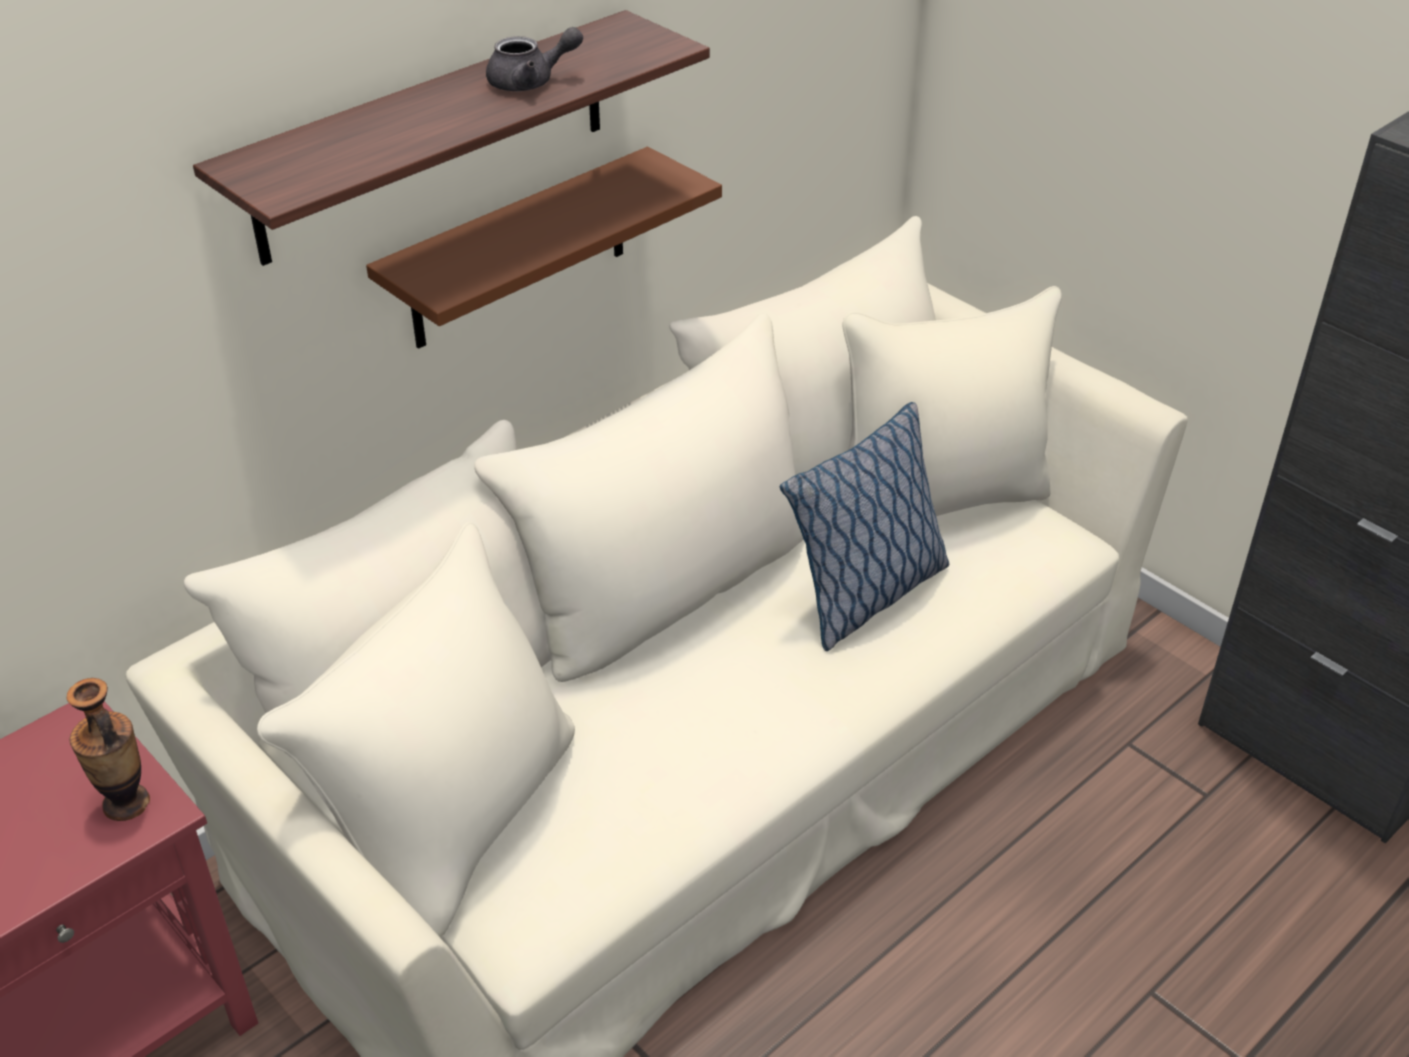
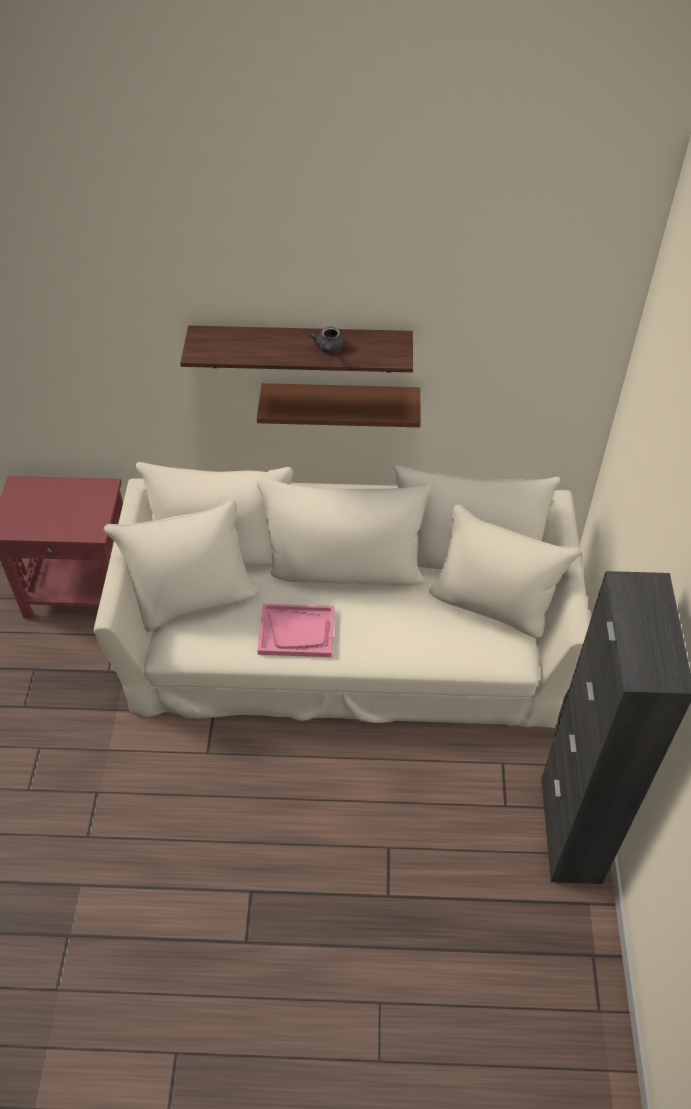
camera: 45 degrees right, 10 degrees up
vase [67,678,150,821] -> none
grey teapot [486,27,583,91] -> grey teapot turned 60 degrees clockwise [310,327,345,353]
pillow [780,402,949,651] -> none
none -> pink tray [257,604,334,657]

